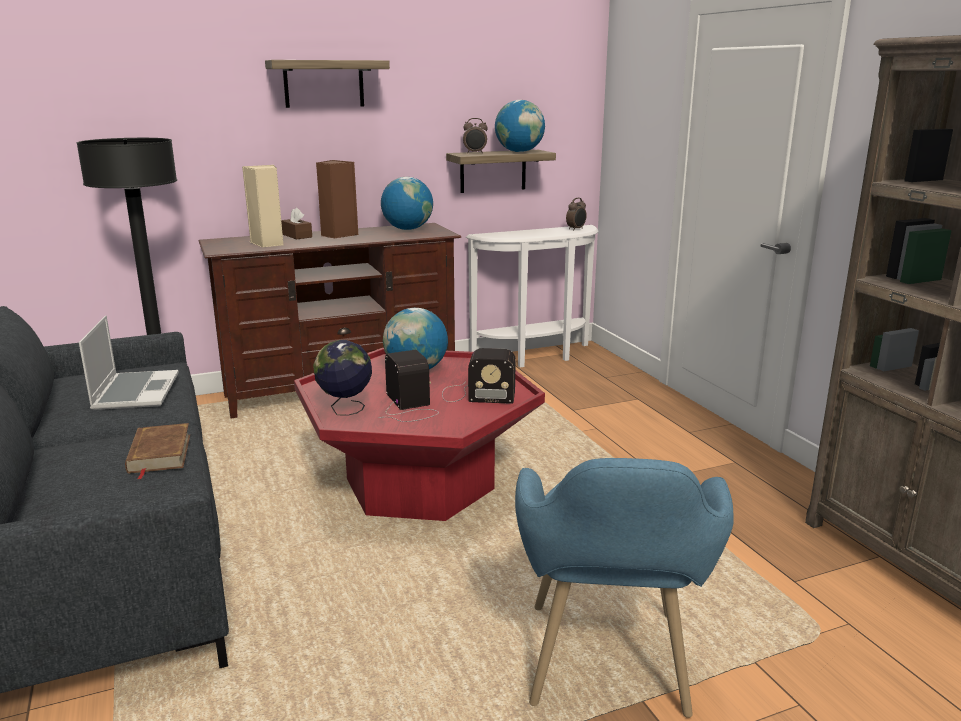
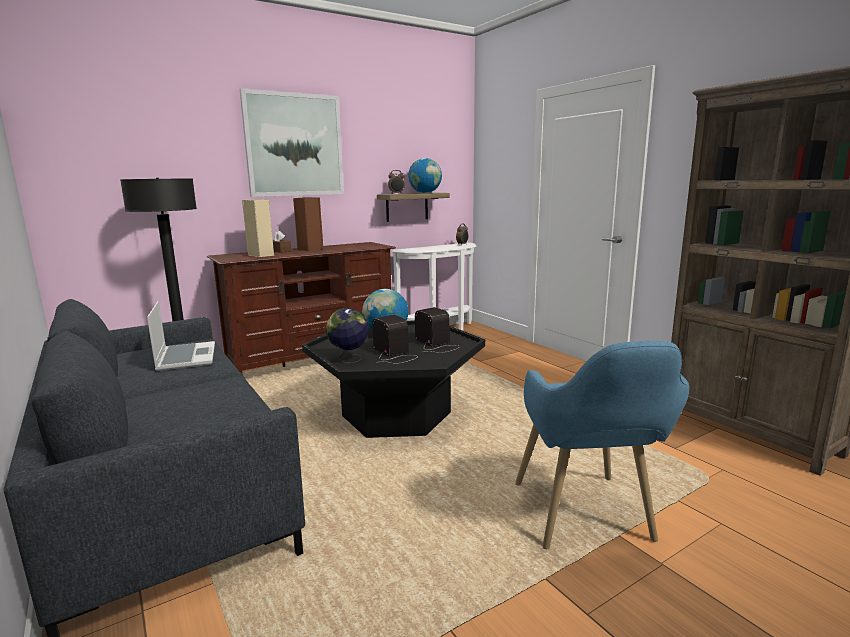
camera: 10 degrees left, 5 degrees down
brown book [125,423,190,479] -> none
shelf [265,60,390,108] -> picture [239,88,344,197]
red coffee table [294,348,545,521] -> black coffee table [302,320,485,438]
globe [381,177,433,230] -> none
radio [442,348,516,404] -> radio turned 120 degrees counterclockwise [415,307,460,353]

